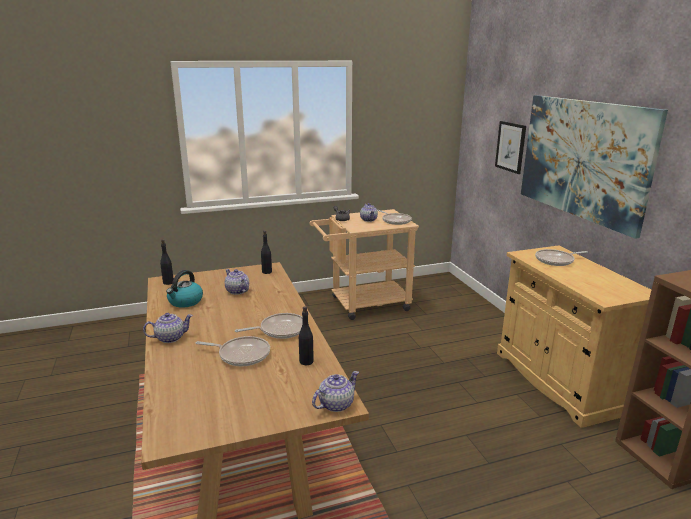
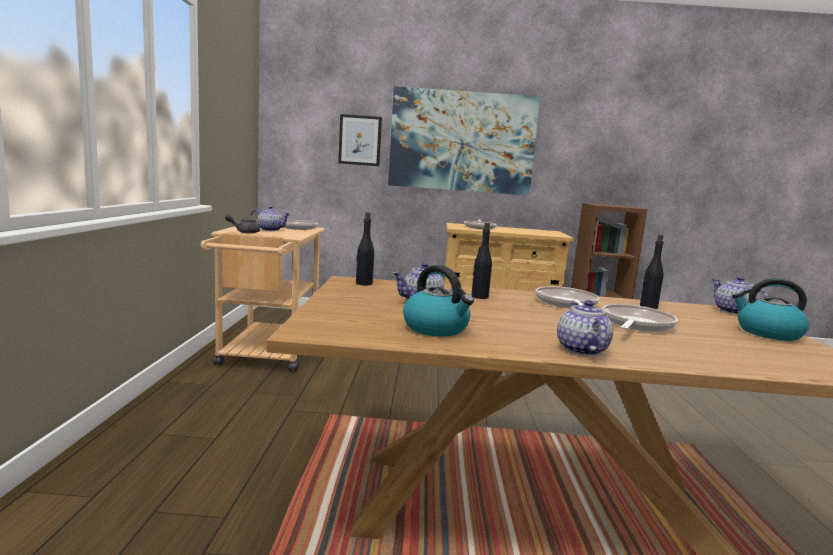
camera: 70 degrees left, 10 degrees down
black bottle [160,239,174,285] -> black bottle moved to [472,223,492,299]
none -> kettle [732,278,809,341]

